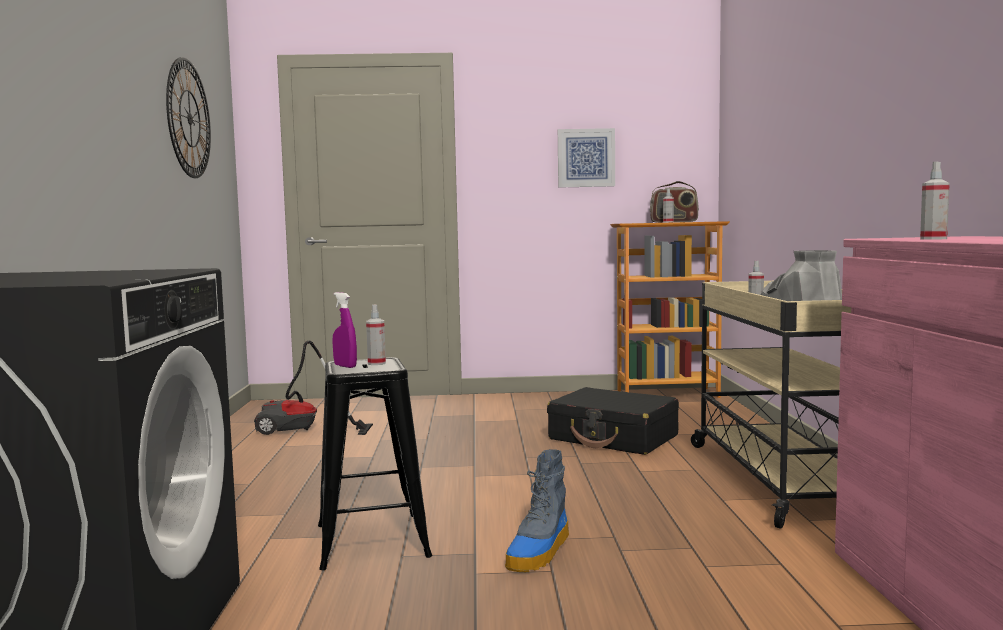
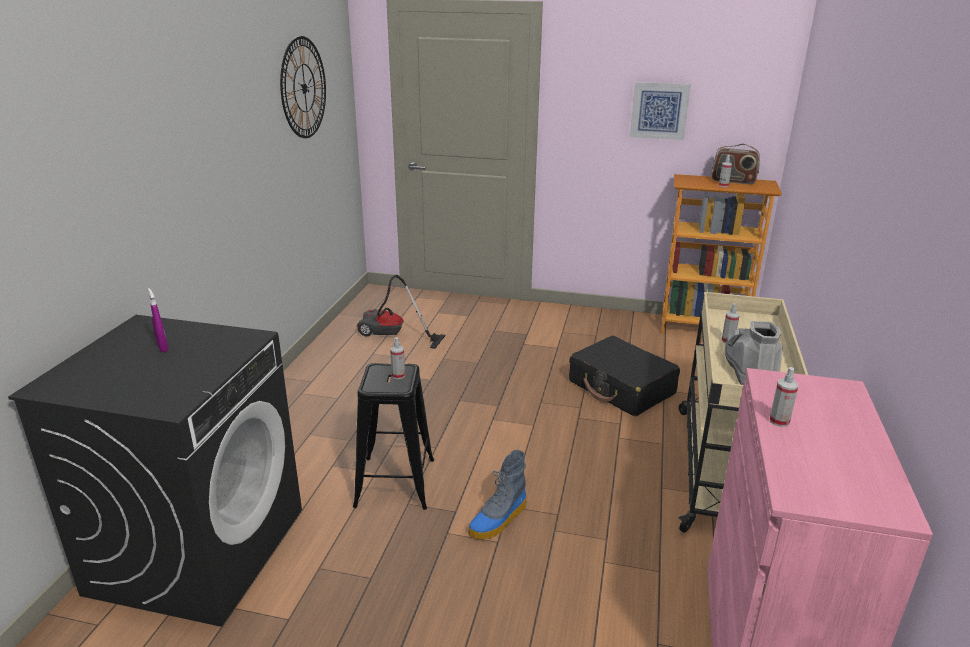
camera: 15 degrees right, 20 degrees up
purple spray bottle [332,292,357,368] -> purple spray bottle moved to [148,288,169,352]

